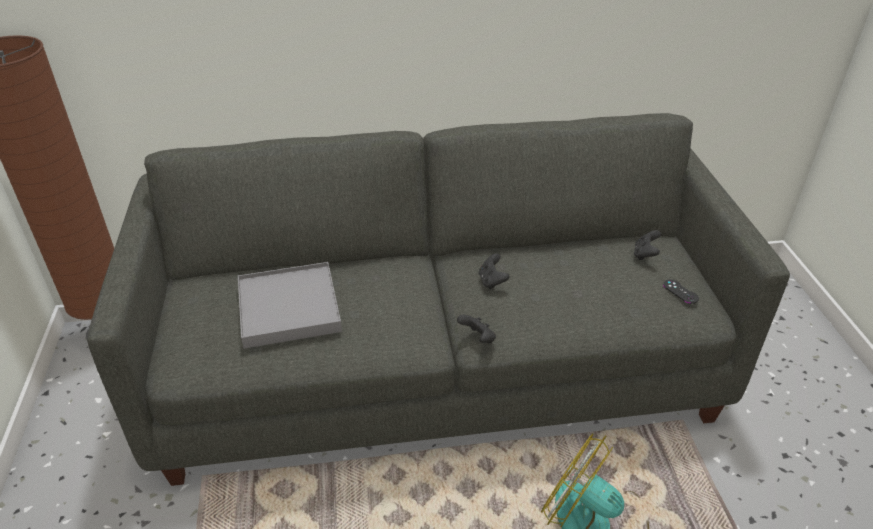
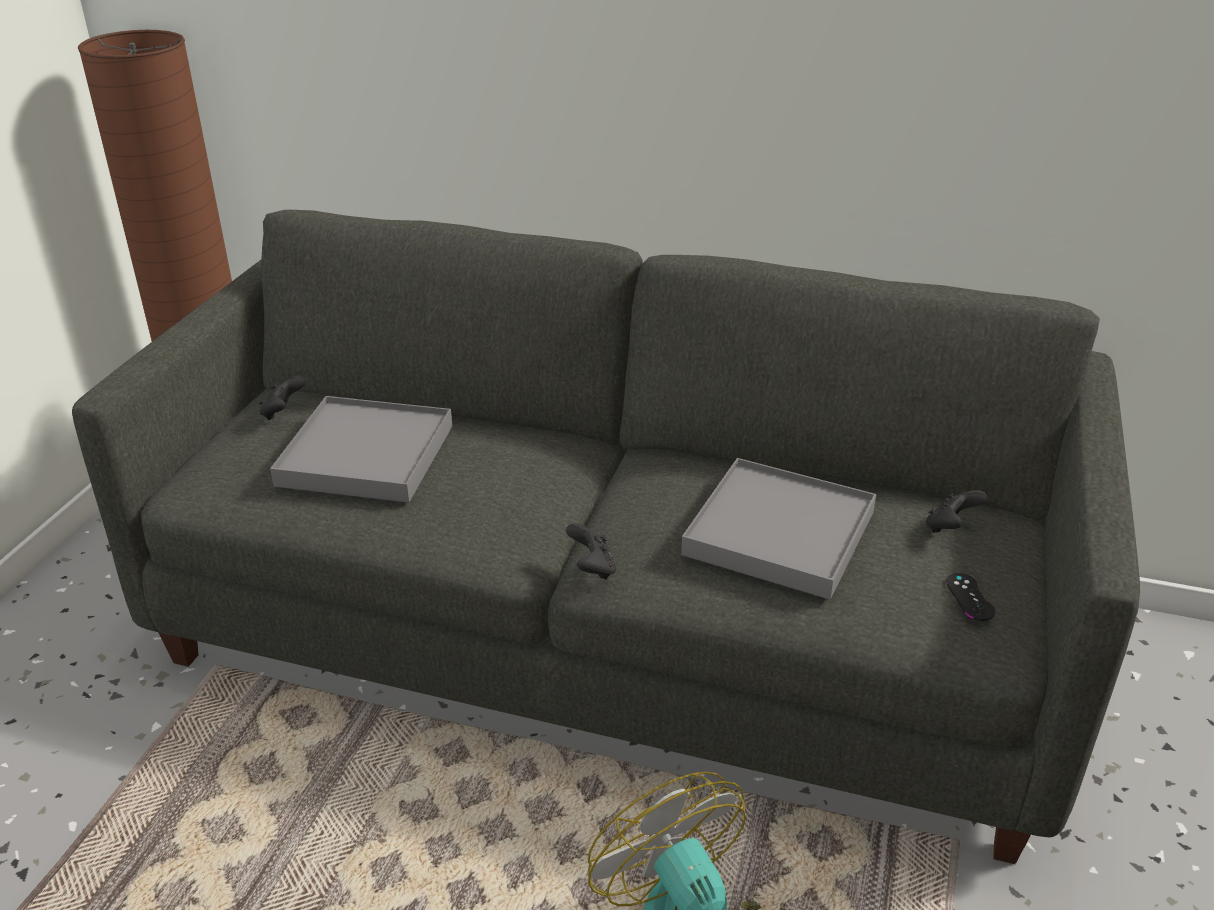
camera: 25 degrees right, 5 degrees down
black game controller [479,253,509,289] -> black game controller moved to [259,376,306,420]
none -> grey tray [681,458,876,599]

